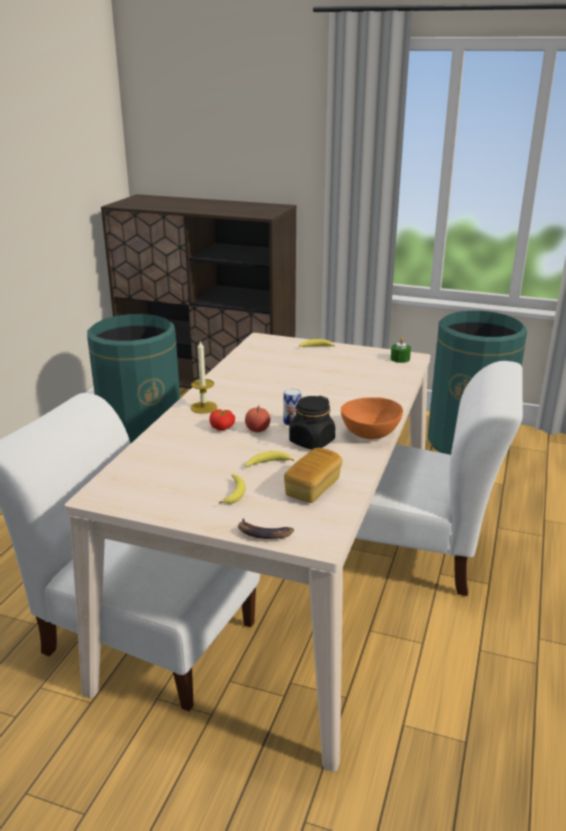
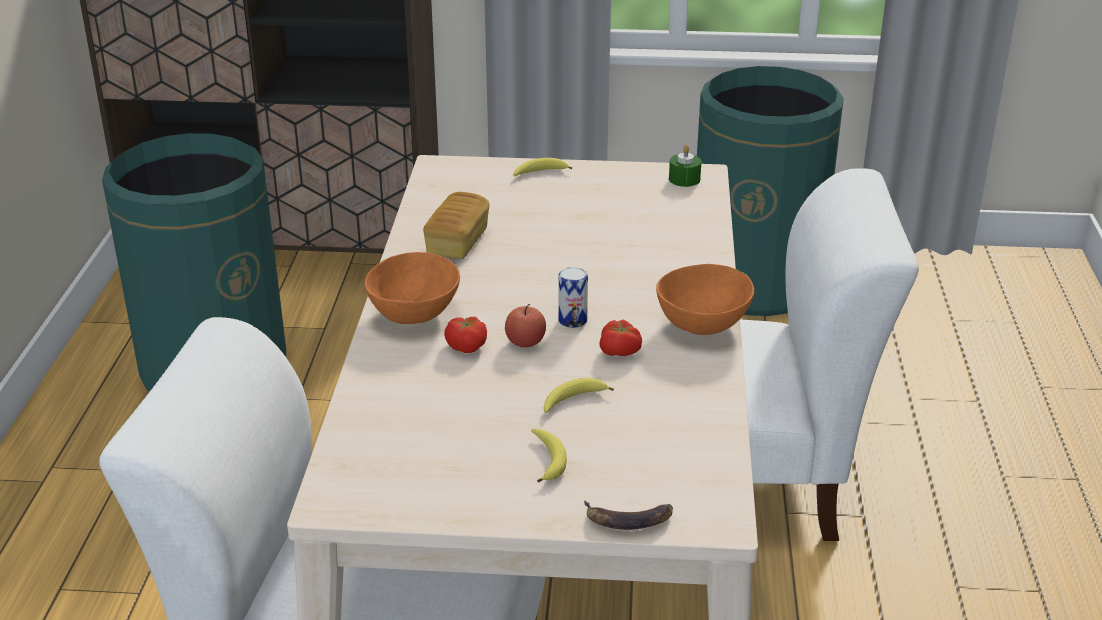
camera: 15 degrees left, 5 degrees up
candle [191,340,217,414] -> orange bowl [365,252,460,324]
bread [284,448,343,503] -> bread moved to [423,192,490,259]
black jar [289,396,335,450] -> tomato [599,320,642,356]

